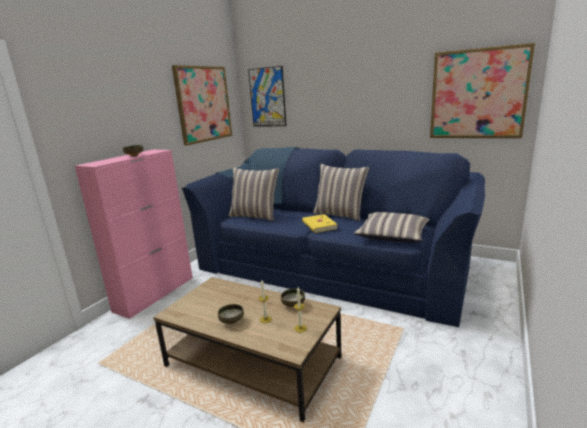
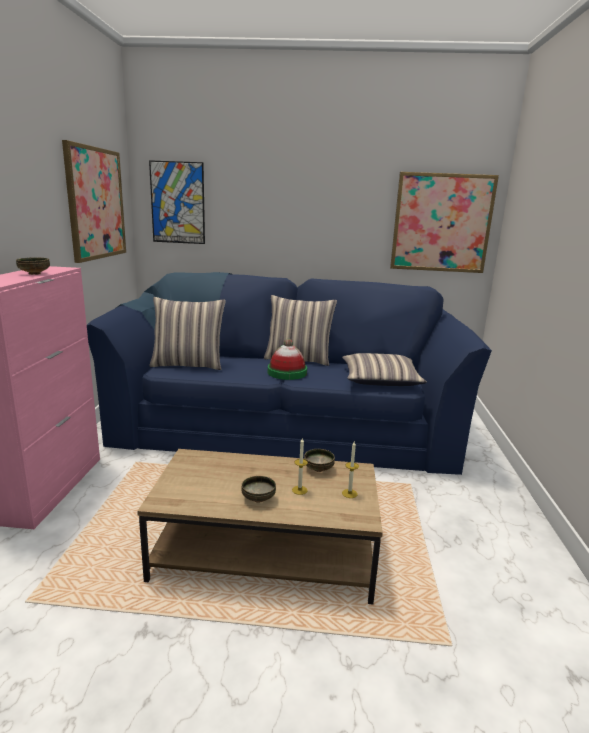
camera: 25 degrees left, 0 degrees up
yellow book [302,214,338,233] -> hat [268,339,307,380]

